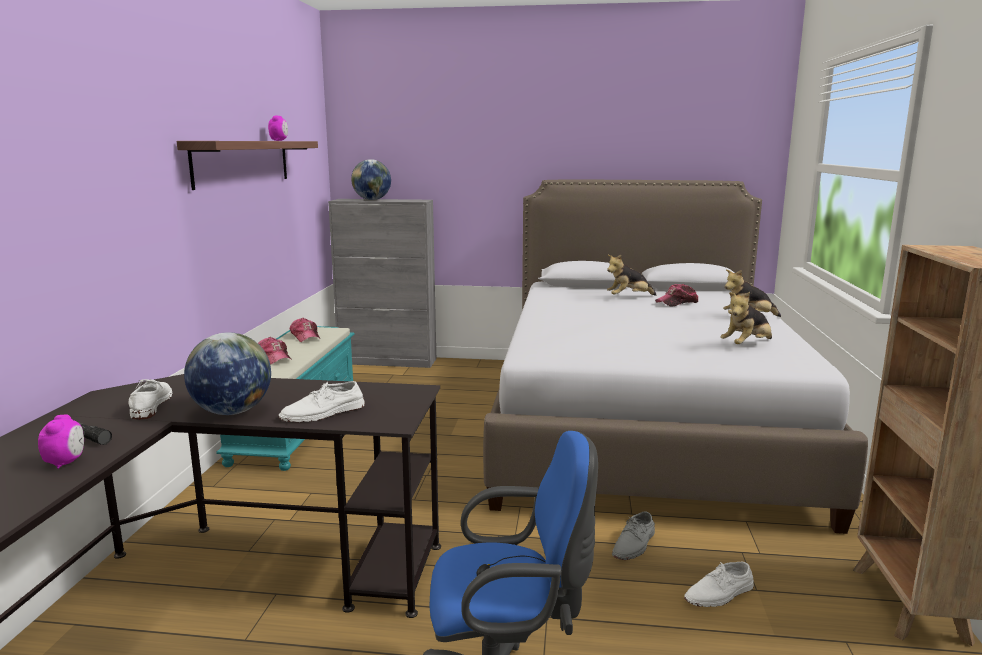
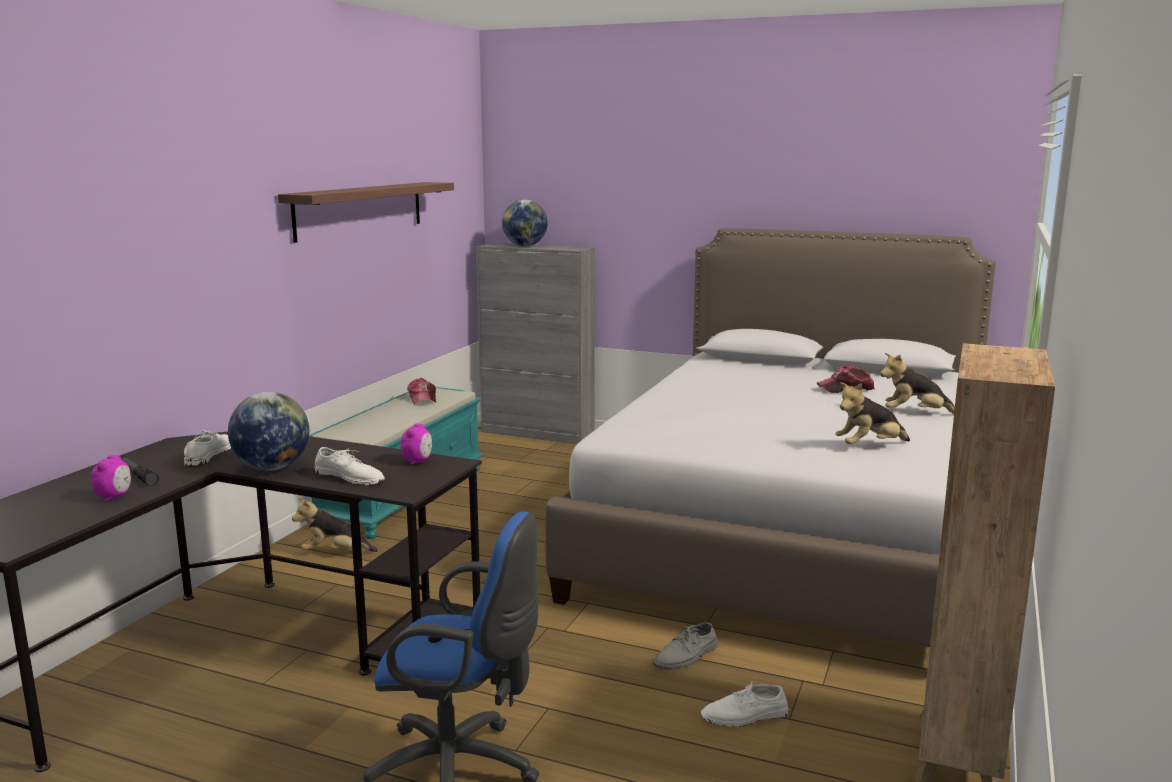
camera: 15 degrees right, 0 degrees up
cap [258,337,292,364] -> none
alarm clock [268,115,288,141] -> alarm clock moved to [400,424,432,465]
white shoe [279,381,365,422] -> white shoe turned 135 degrees counterclockwise [314,447,385,485]
plush toy [607,255,657,296] -> plush toy moved to [292,497,378,552]

